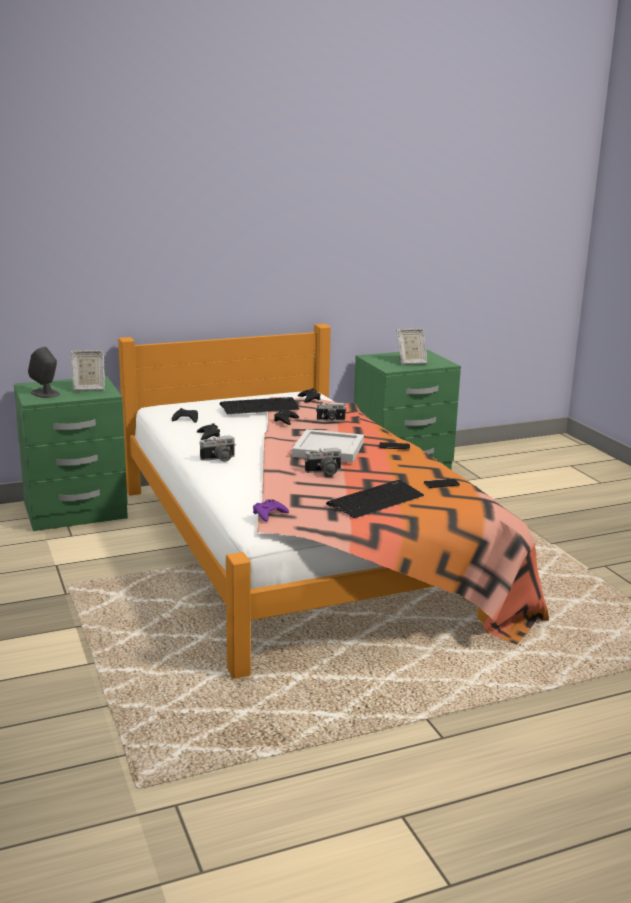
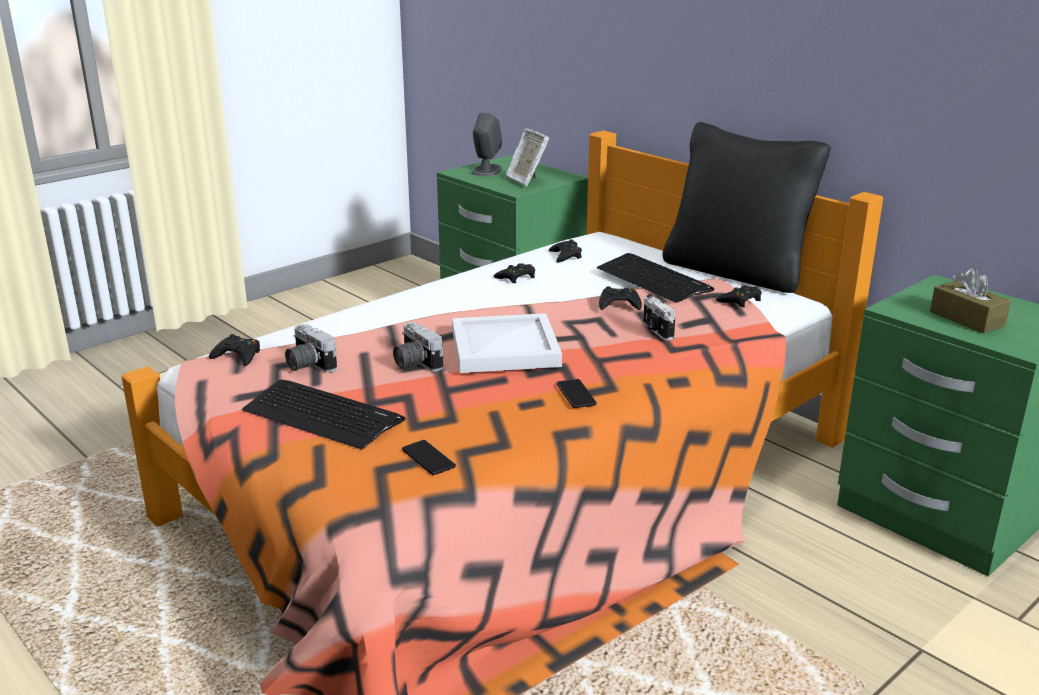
camera: 70 degrees right, 5 degrees up
camera [200,435,236,462] -> camera moved to [285,324,337,373]
purple game controller [253,499,289,522] -> black game controller [209,334,260,366]
picture frame [396,329,427,365] -> brown tissue box [930,268,1011,333]
none -> black pillow [663,122,831,293]

